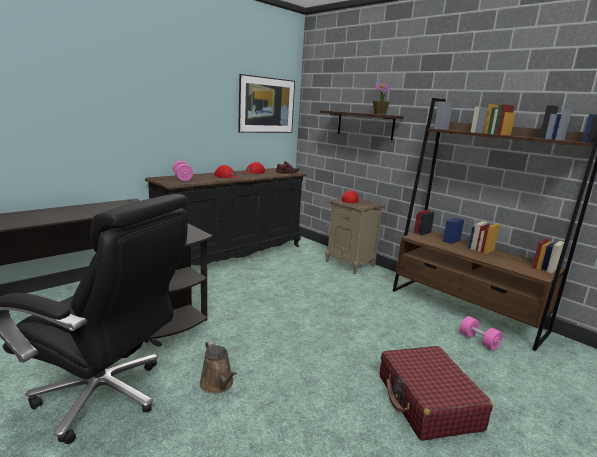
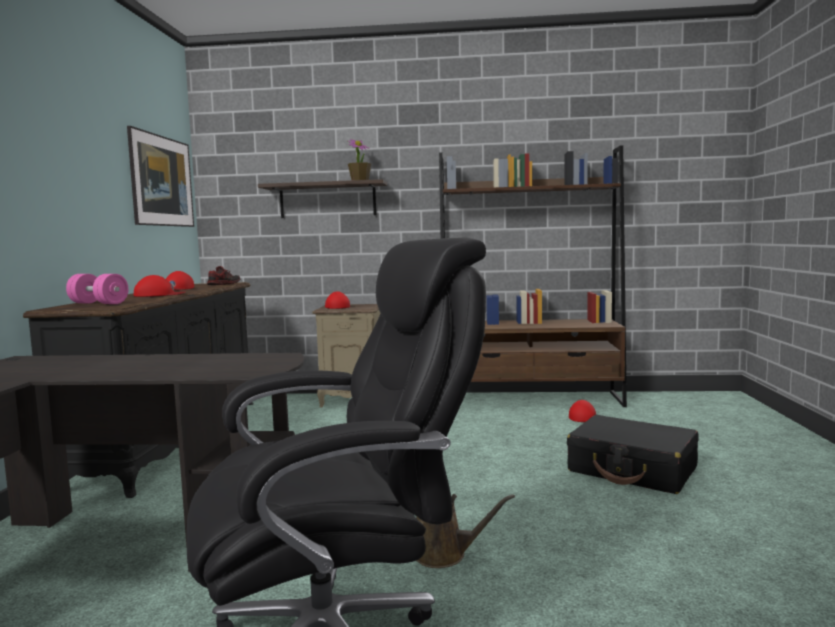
camera: 40 degrees left, 10 degrees down
red suitcase [380,346,493,441] -> black suitcase [567,415,698,494]
pink dumbbell [460,316,503,350] -> red cap [569,400,596,422]

